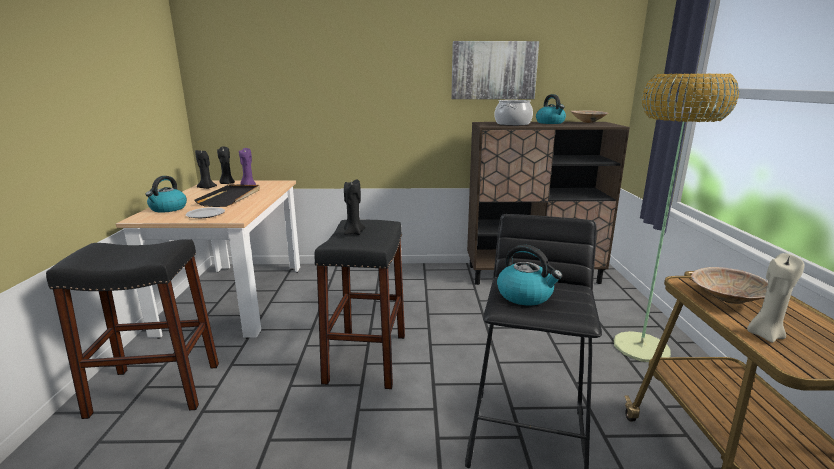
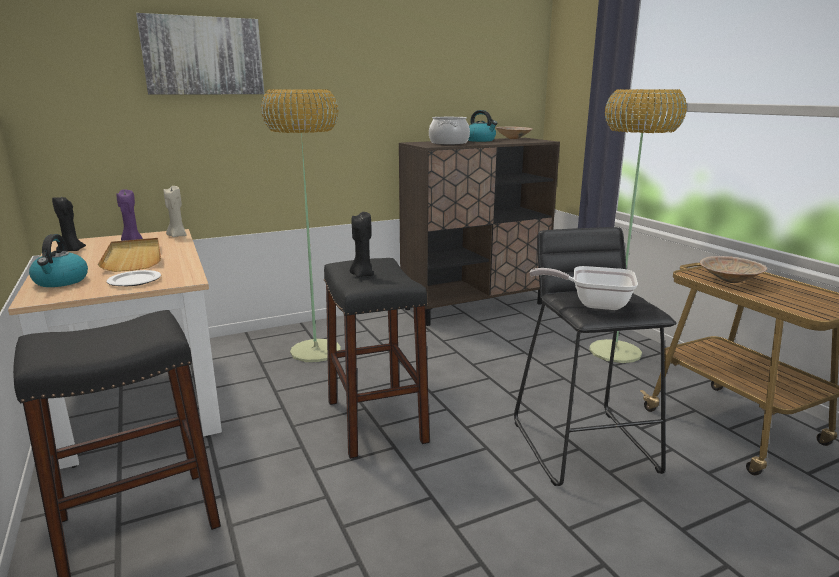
camera: 25 degrees left, 0 degrees up
black tray [195,185,260,207] -> beige tray [98,238,161,272]
black candle [217,147,235,184] -> none
picture [451,41,539,99] -> picture moved to [136,13,264,95]
kettle [497,245,563,305] -> frying pan [530,266,638,310]
beige candle [747,253,805,343] -> beige candle moved to [164,186,187,237]
none -> floor lamp [261,89,341,362]

